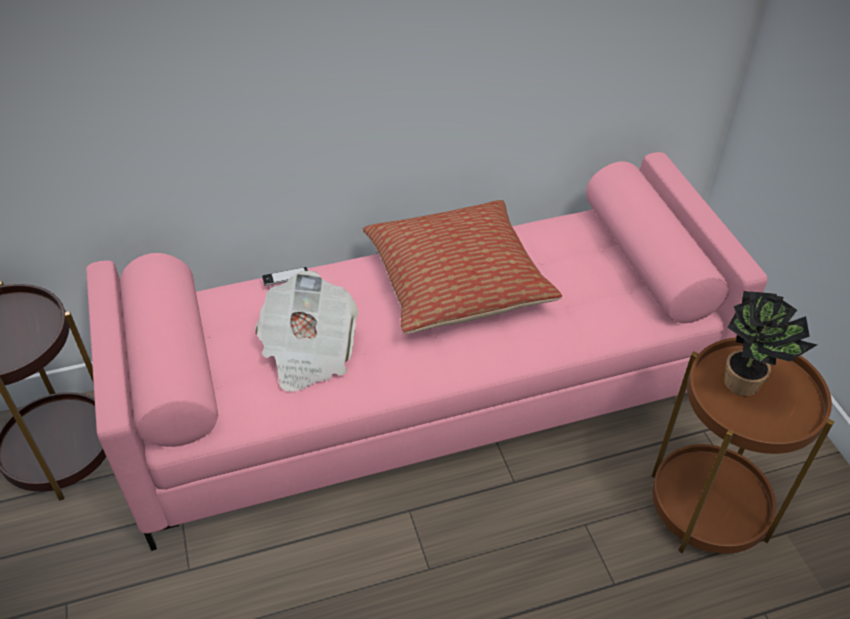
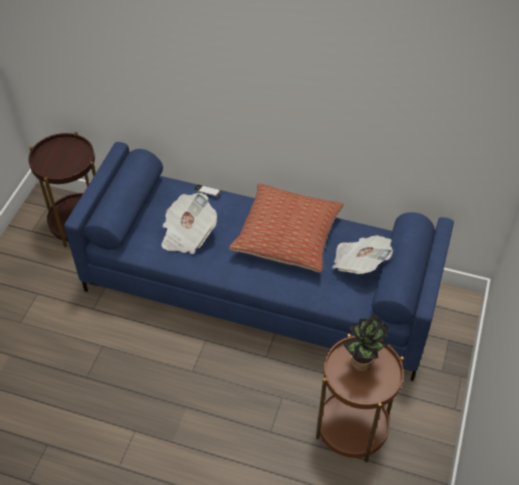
camera: 35 degrees right, 5 degrees up
pink sofa [86,152,767,551] -> blue sofa [64,142,454,381]
none -> newspaper [332,235,393,274]

